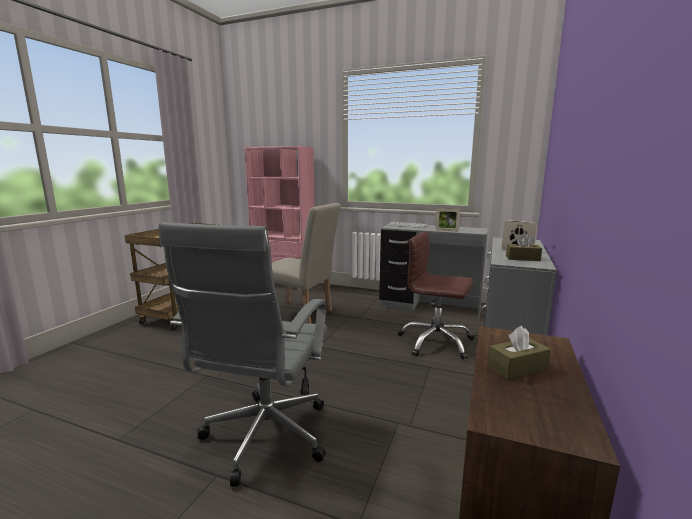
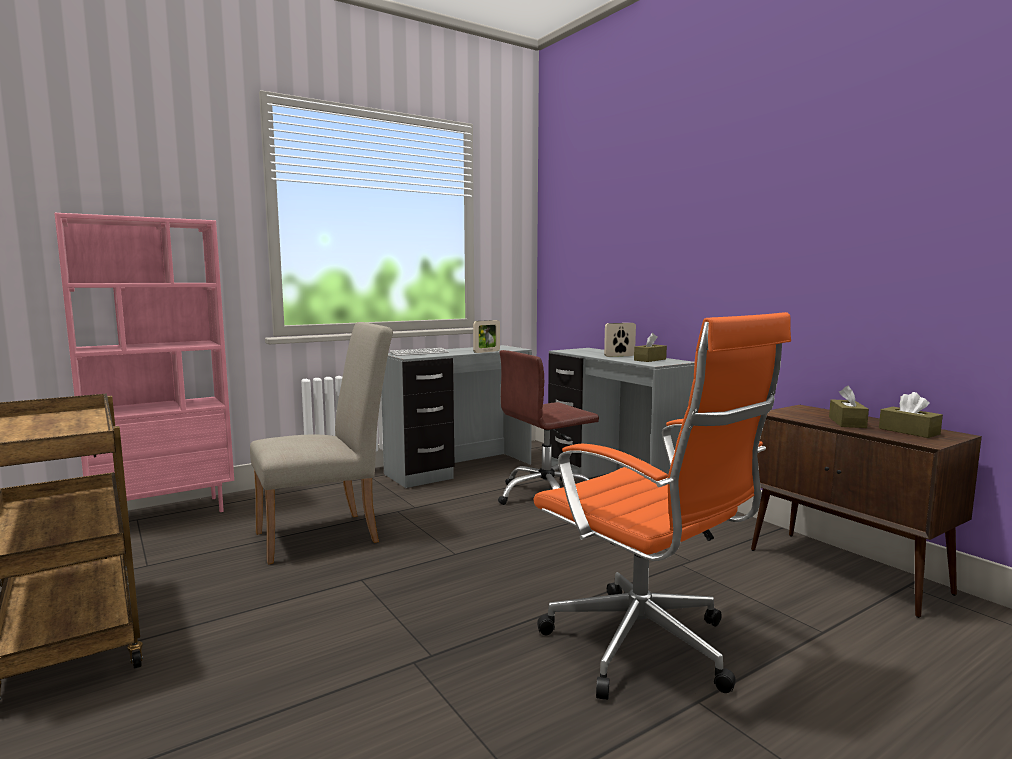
camera: 55 degrees left, 5 degrees down
grey office chair [159,222,327,487] -> orange office chair [534,312,791,700]
none -> brown tissue box [879,392,943,438]

